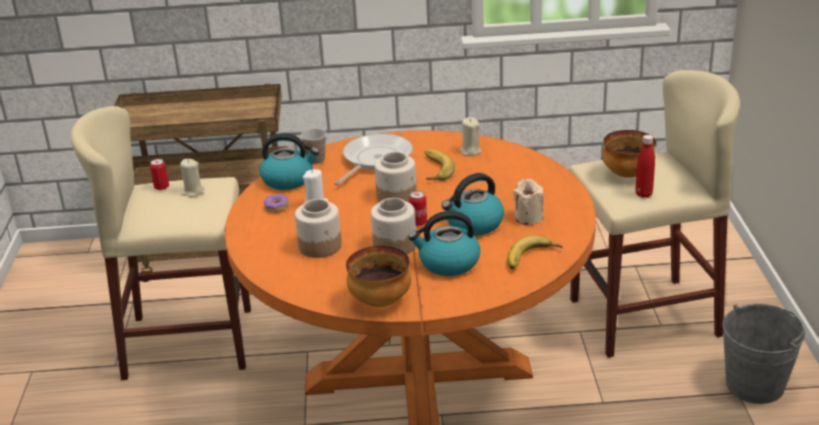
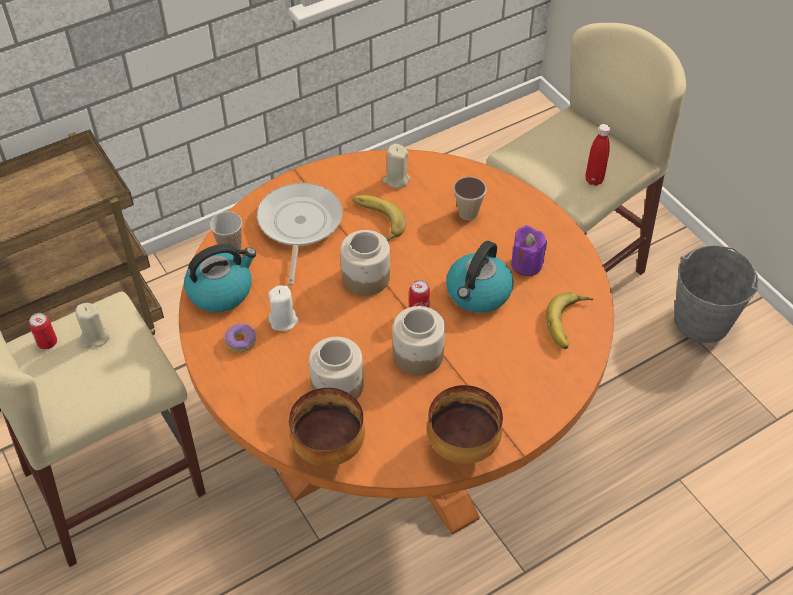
camera: 30 degrees left, 20 degrees up
kettle [408,211,480,276] -> none
beige candle [513,179,544,225] -> purple candle [511,225,547,276]
bowl [602,130,656,178] -> bowl moved to [289,388,365,466]
none -> cup [453,177,487,220]

